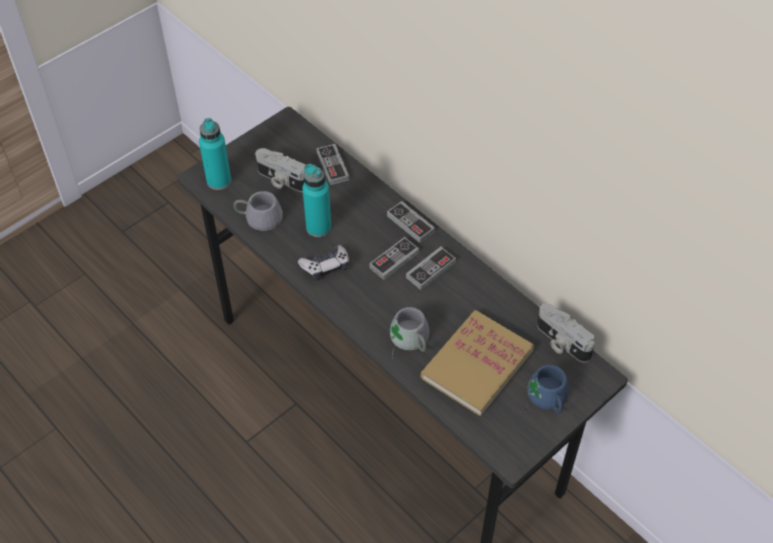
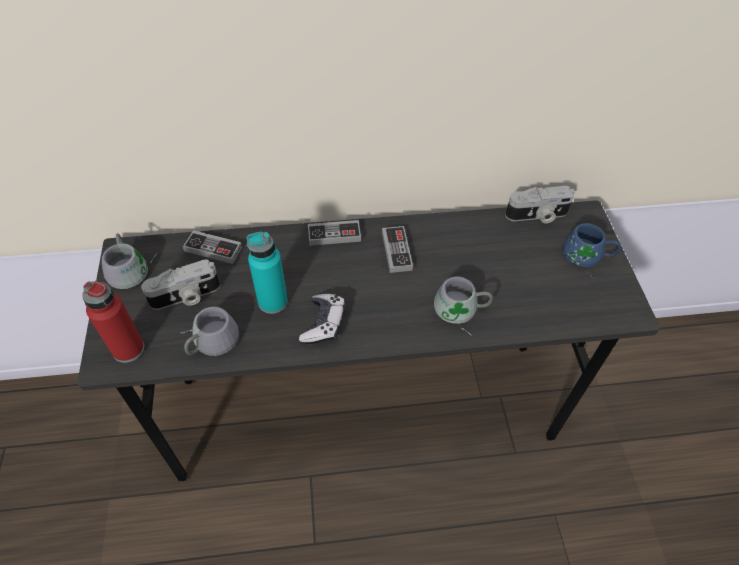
camera: 55 degrees left, 0 degrees up
turquoise bottle [199,118,231,190] -> red bottle [82,281,144,363]
game controller [369,237,420,280] -> none
book [421,310,534,417] -> none
none -> grey mug [102,233,156,289]

